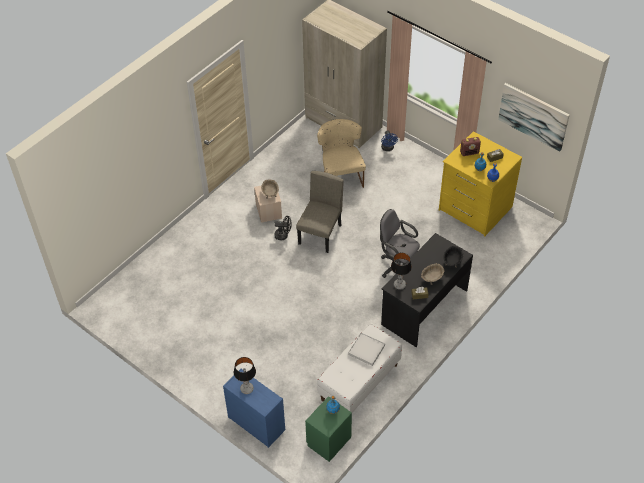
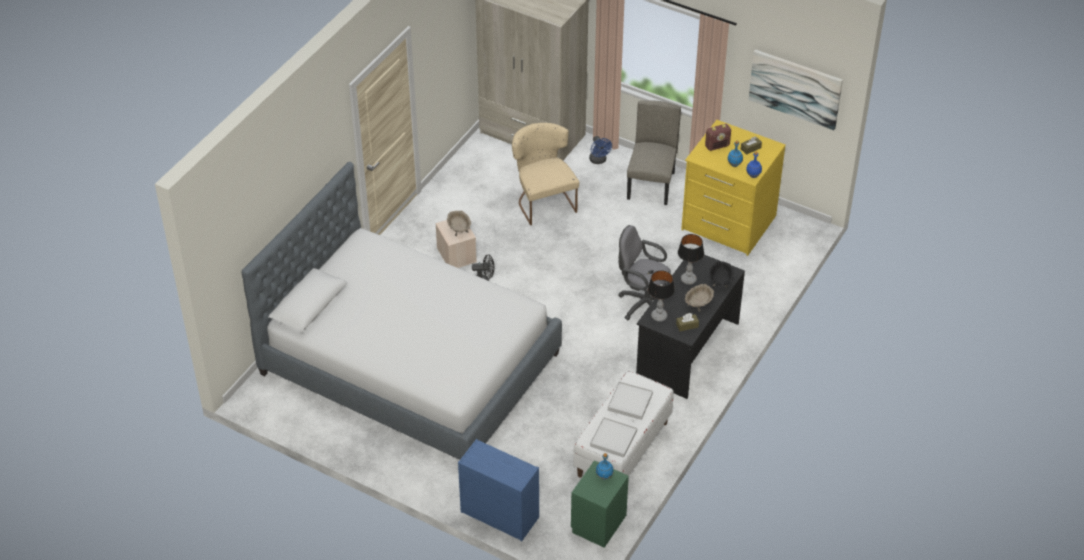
camera: 10 degrees left, 5 degrees down
table lamp [234,357,256,394] -> table lamp moved to [678,234,704,285]
beige chair [296,171,344,253] -> beige chair moved to [627,100,681,205]
none -> bed [242,162,562,460]
none -> white tray [590,417,637,458]

